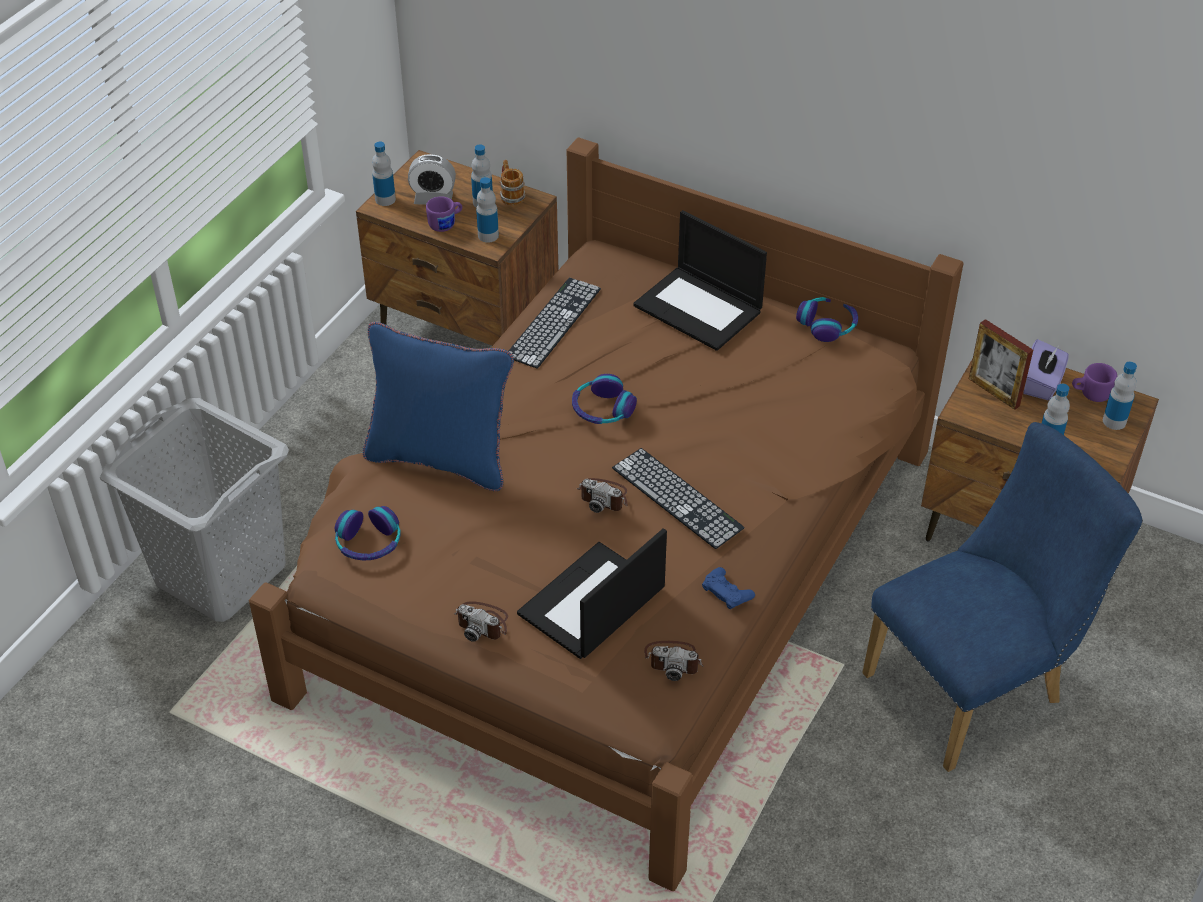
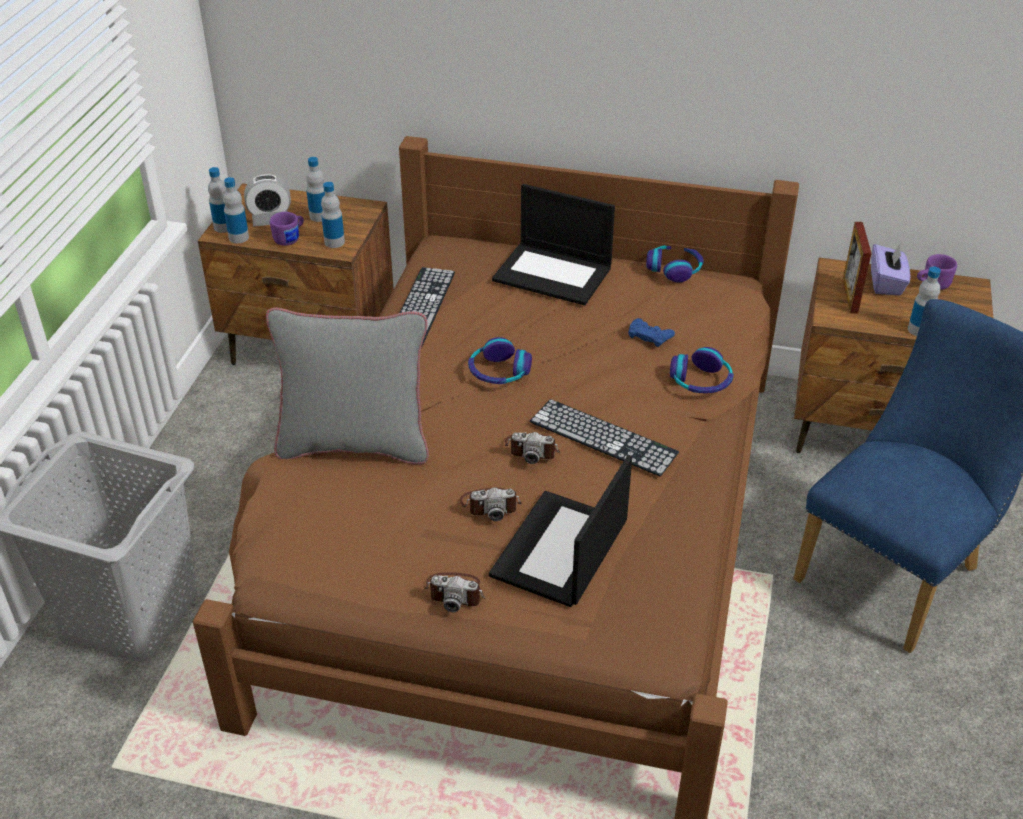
camera: 15 degrees left, 5 degrees down
headphones [335,506,401,561] -> headphones moved to [670,347,734,393]
blue pillow [363,322,514,491] -> grey pillow [266,307,429,464]
mug [500,160,526,205] -> none
camera [644,641,704,681] -> camera moved to [460,487,521,521]
blue game controller [702,567,755,609] -> blue game controller moved to [628,318,675,347]
picture frame [969,319,1033,410] -> picture frame turned 60 degrees clockwise [843,222,872,314]
bottle [1103,361,1137,430] -> bottle moved to [223,177,249,243]

